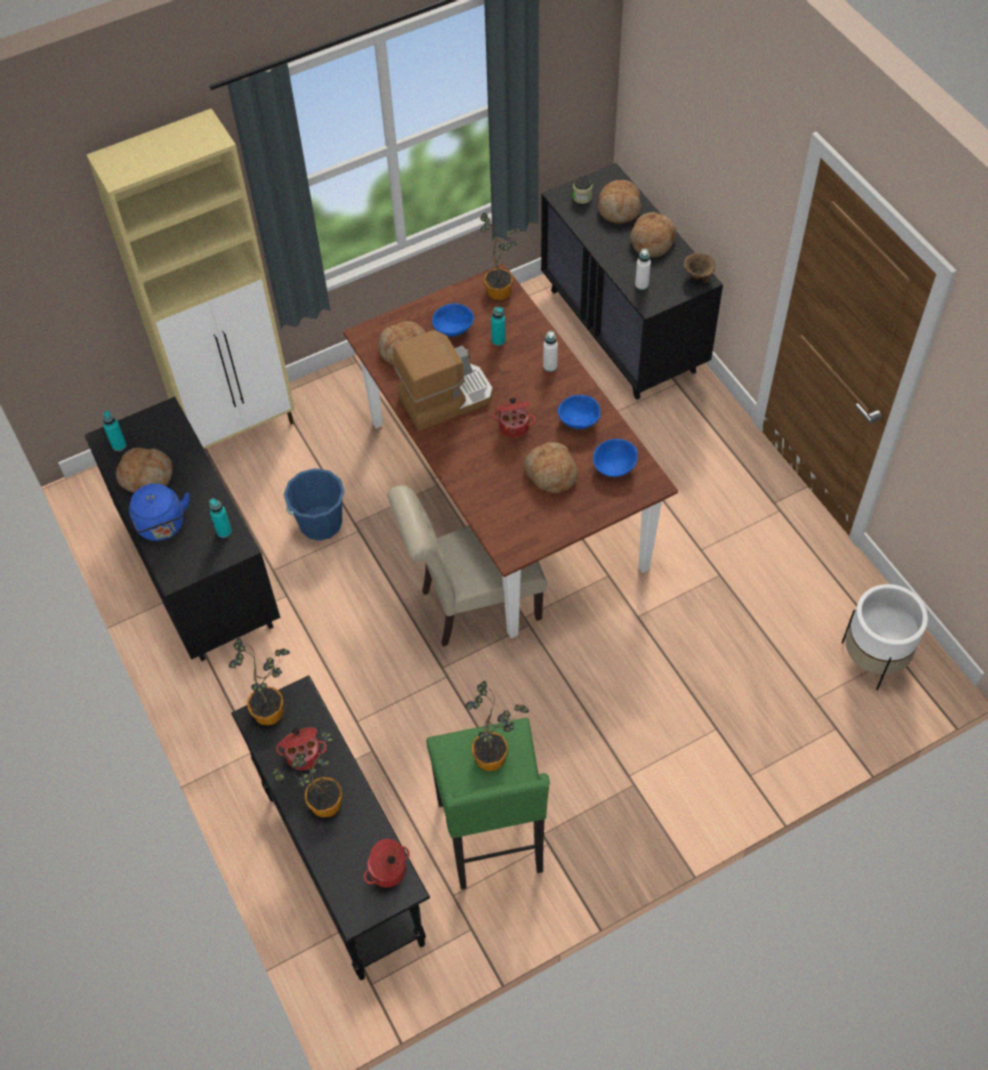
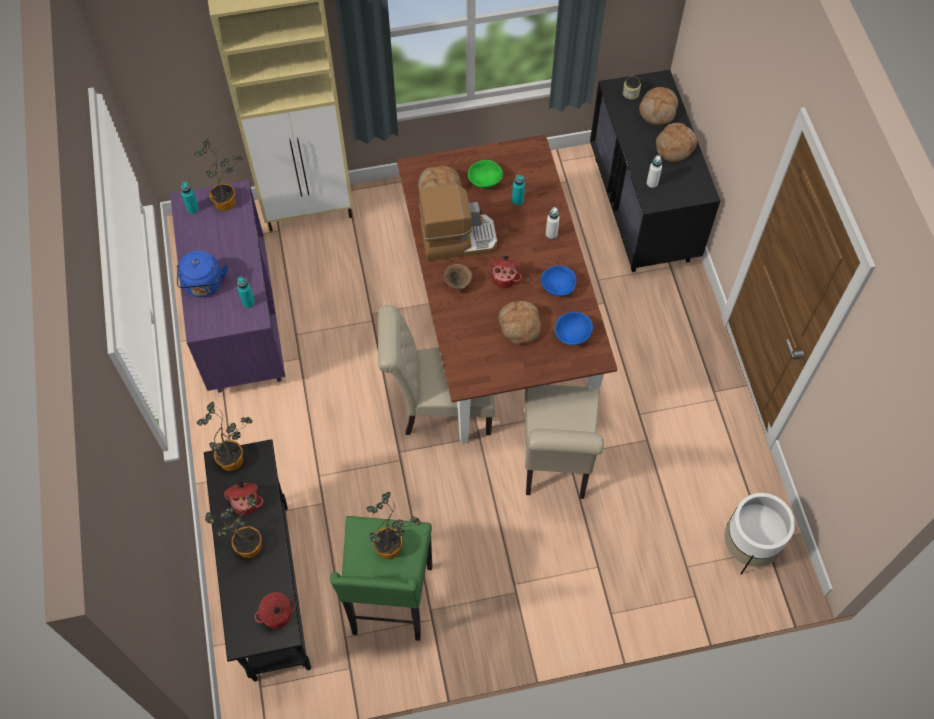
camera: 15 degrees right, 5 degrees up
black dresser [85,397,281,661] -> purple dresser [170,180,285,393]
bread [116,448,173,493] -> none
blue bucket [284,468,345,541] -> none
blue bowl [432,303,474,337] -> green bowl [468,160,503,188]
potted plant [480,213,522,300] -> potted plant moved to [194,138,243,211]
brown bowl [684,253,715,283] -> brown bowl moved to [444,264,473,293]
none -> beige chair [525,385,604,499]

